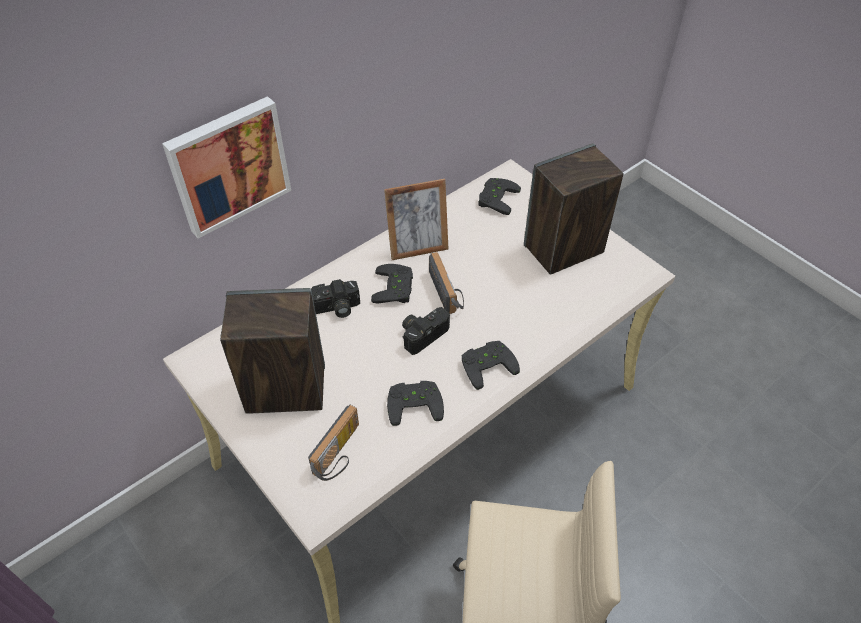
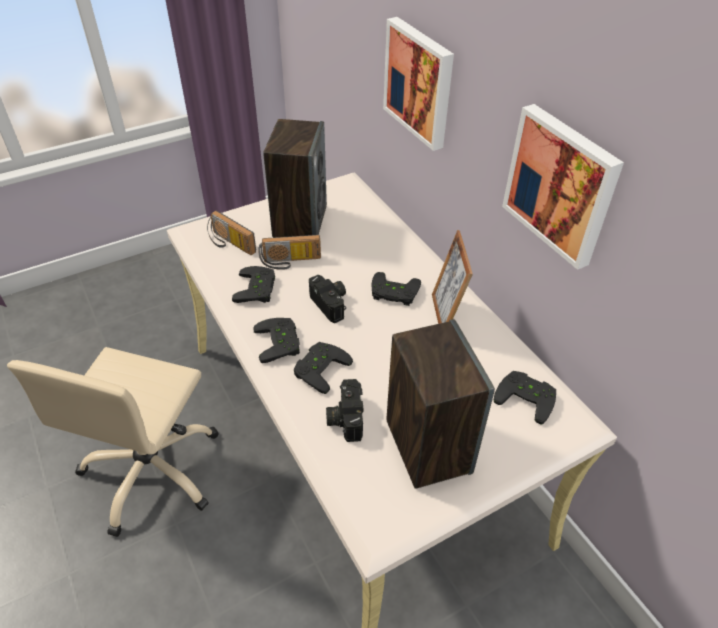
camera: 100 degrees right, 5 degrees down
camera [311,279,360,318] -> camera moved to [326,379,363,442]
radio [429,252,464,314] -> radio moved to [258,235,321,270]
none -> black game controller [294,342,353,394]
none -> picture [502,104,624,270]

